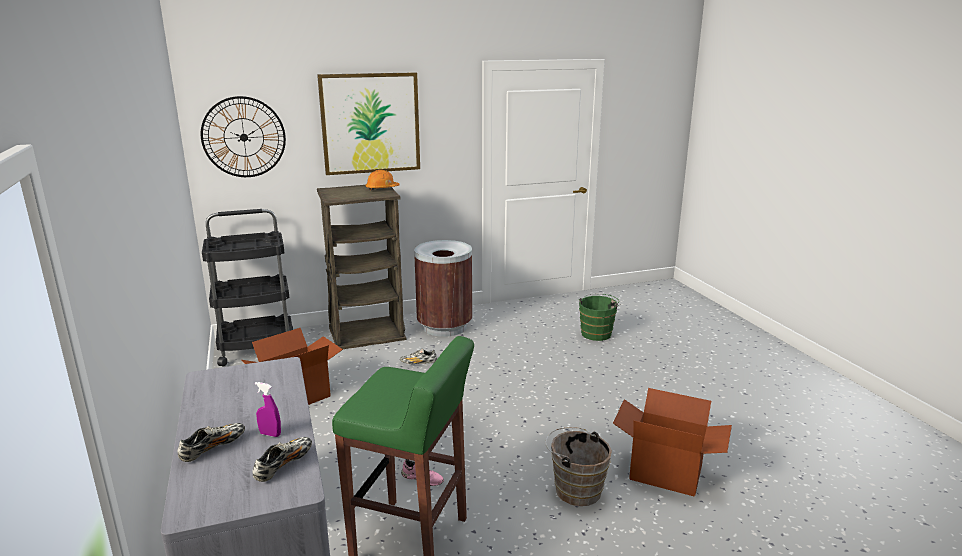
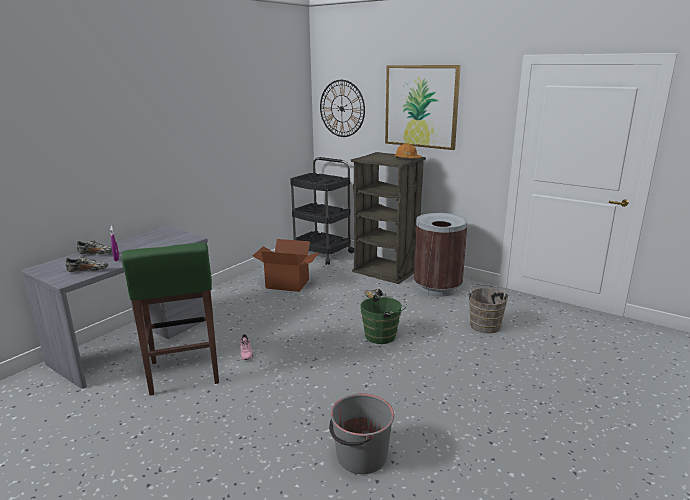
camera: 55 degrees right, 0 degrees up
brown bucket [545,427,612,506] -> brown bucket moved to [467,285,510,333]
green bucket [579,293,621,341] -> green bucket moved to [360,295,407,344]
cardboard box [613,388,732,496] -> grey bucket [329,393,394,474]

